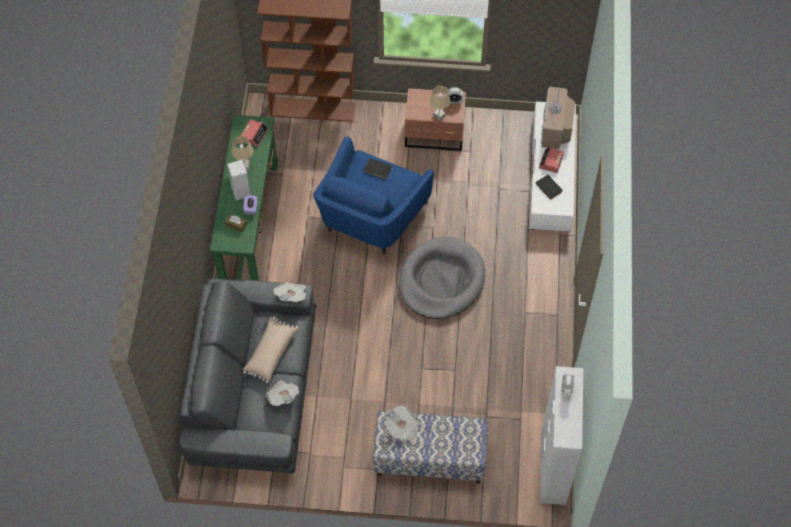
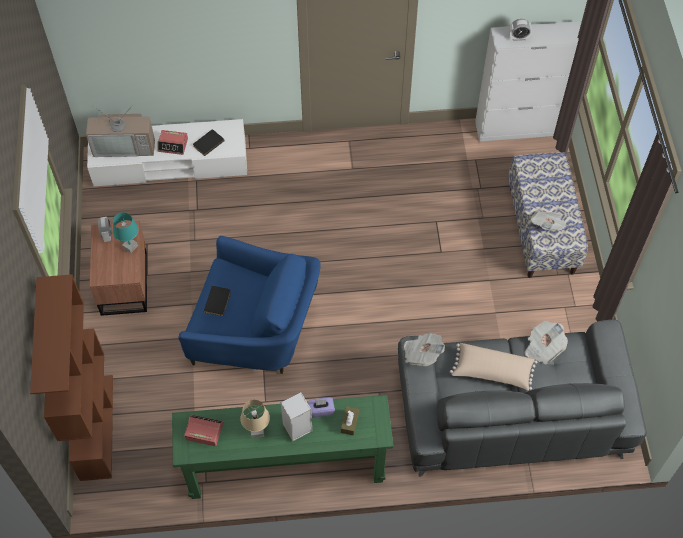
camera: 100 degrees left, 0 degrees up
grey dog bed [399,237,485,319] -> none
beige table lamp [430,85,450,121] -> turquoise table lamp [113,212,139,253]

